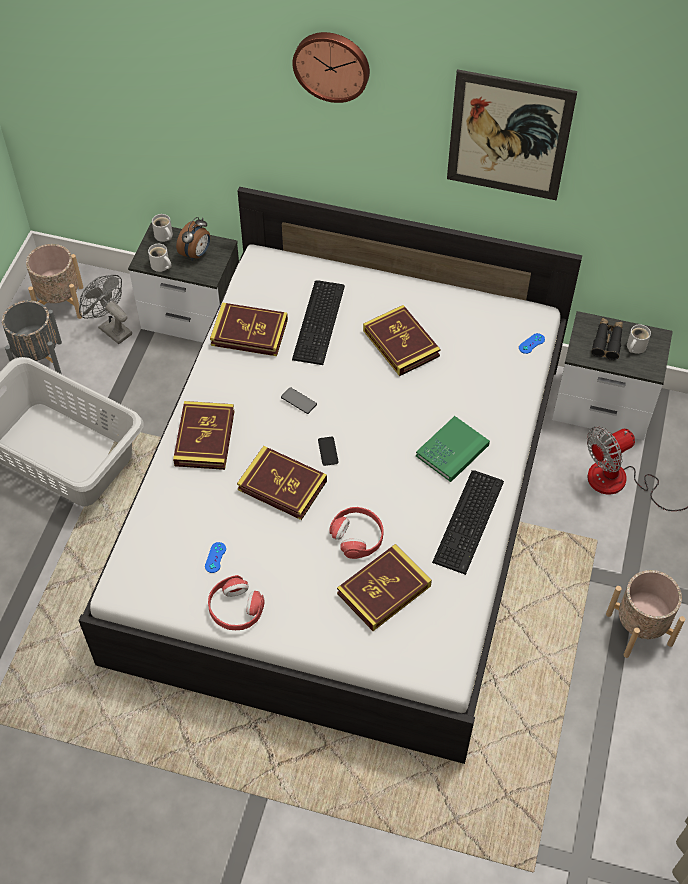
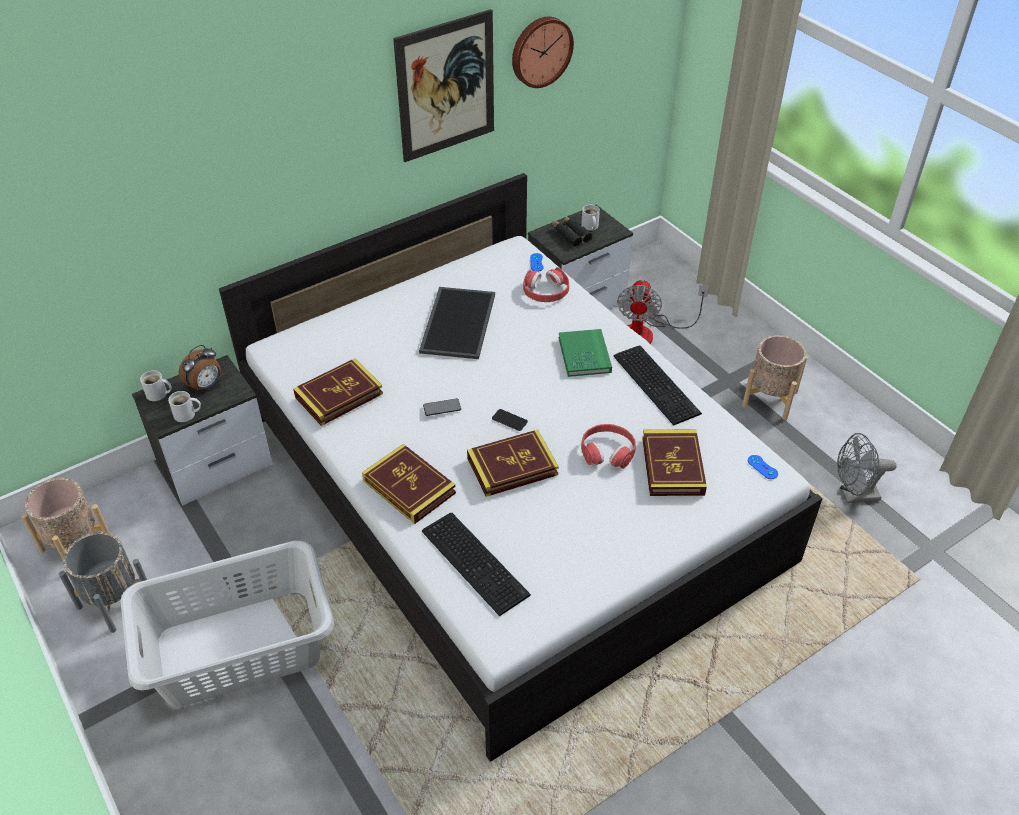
camera: 50 degrees left, 10 degrees down
grey fan [79,275,132,344] -> grey fan moved to [837,433,897,504]
alarm clock [176,217,210,260] -> alarm clock turned 60 degrees clockwise [179,345,221,392]
blue game controller [205,542,226,573] -> blue game controller moved to [748,455,778,479]
red headphones [208,575,264,630] -> red headphones moved to [523,267,569,302]
wall clock [292,32,370,103] -> wall clock moved to [512,17,574,88]
keyboard [292,280,345,365] -> keyboard moved to [422,513,531,616]
book [363,305,441,376] -> tray [419,287,495,359]

